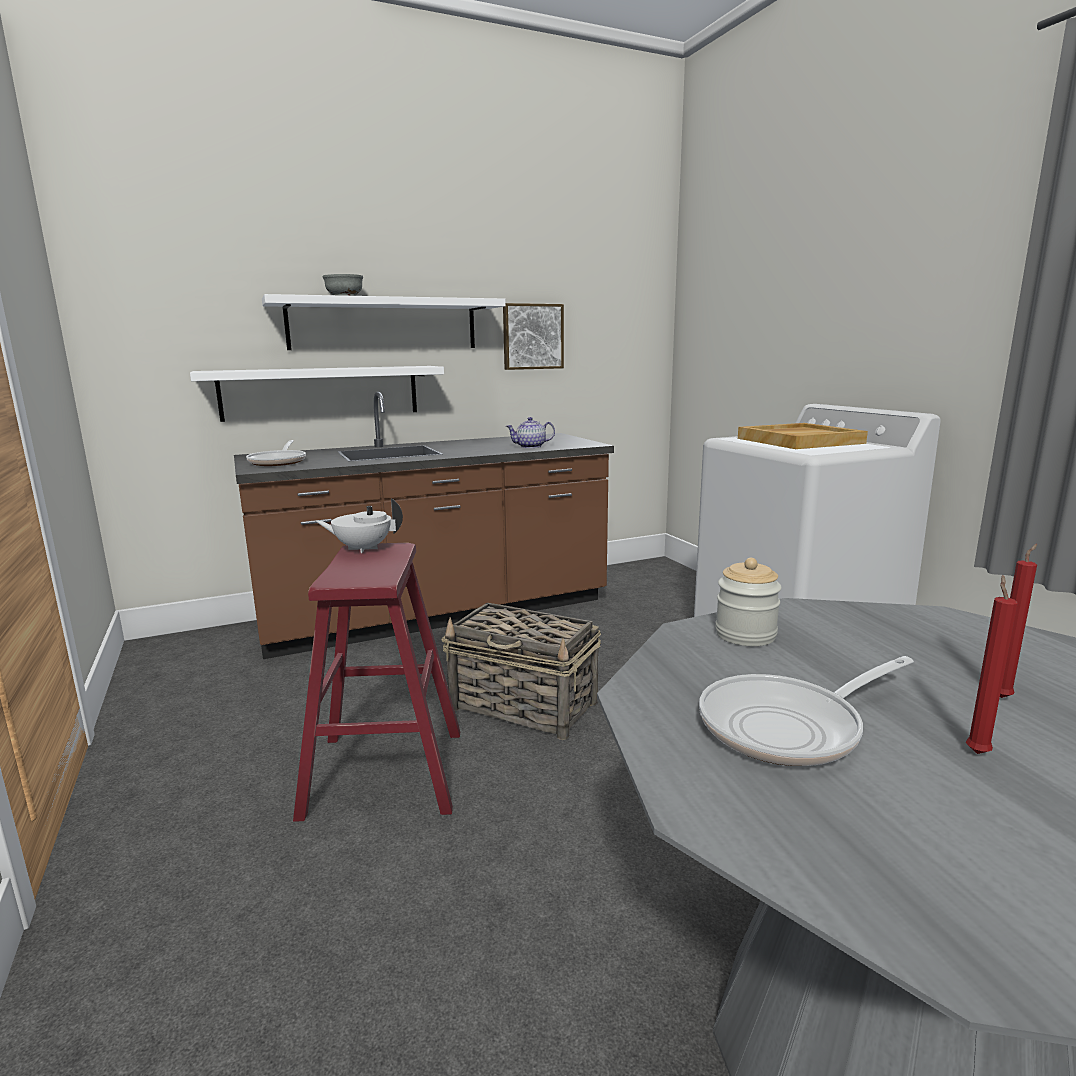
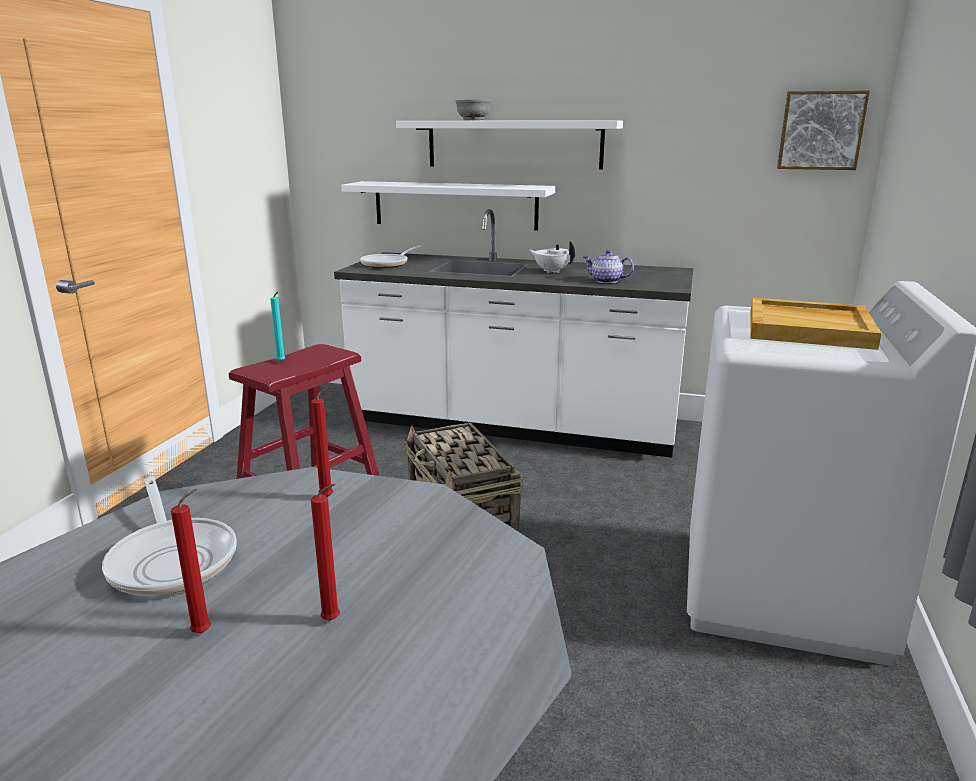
camera: 40 degrees right, 5 degrees up
brown counter [234,391,614,659] -> white counter [334,209,693,458]
white teapot [316,498,403,553] -> white teapot moved to [529,241,575,273]
picture [503,303,564,370] -> picture moved to [777,91,870,170]
frying pan [699,656,914,766] -> frying pan turned 135 degrees counterclockwise [102,477,237,596]
jar [715,558,782,646] -> red candle [311,386,333,497]
none -> turquoise candle [270,292,285,362]

